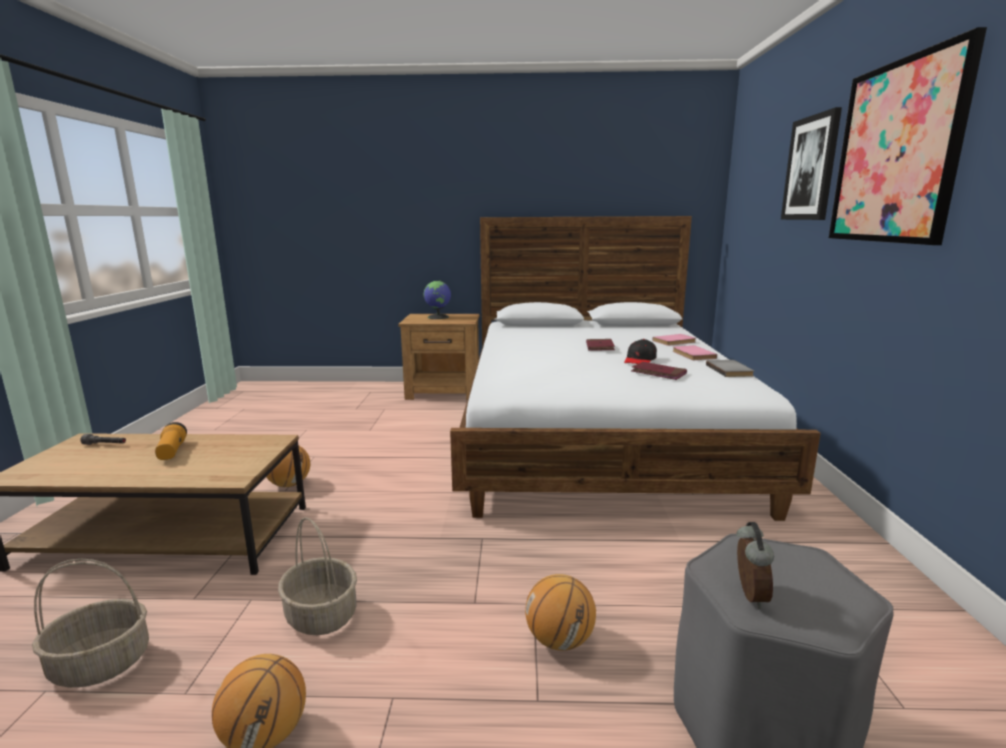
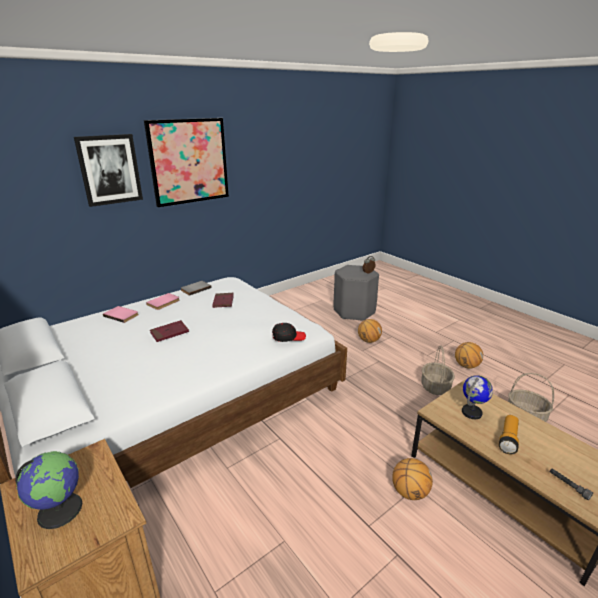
camera: 130 degrees left, 10 degrees up
black cap [624,339,657,364] -> black cap moved to [272,323,306,342]
none -> globe [462,375,493,419]

